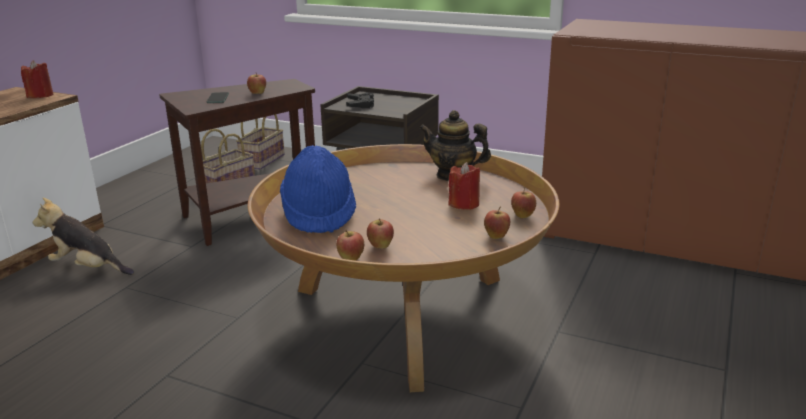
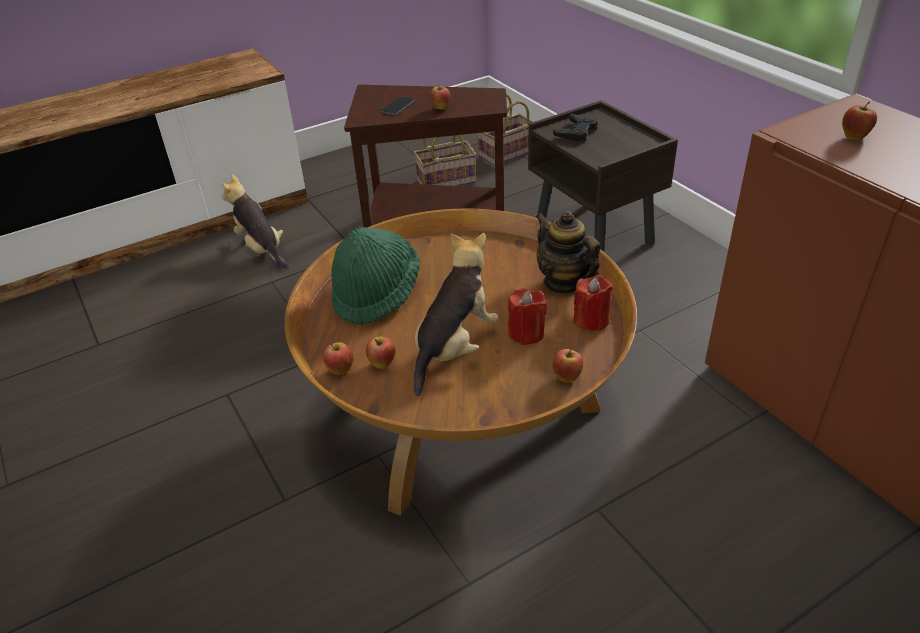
camera: 35 degrees right, 15 degrees up
red candle [21,60,53,98] -> red candle moved to [573,275,613,331]
blue hat [280,145,356,233] -> green hat [331,227,420,325]
apple [484,206,510,239] -> apple moved to [842,101,877,140]
none -> plush toy [414,233,498,396]

